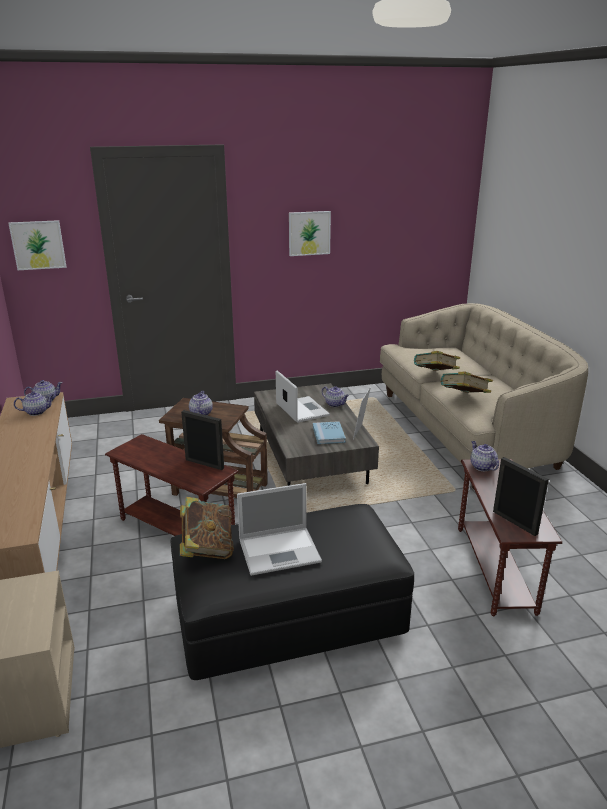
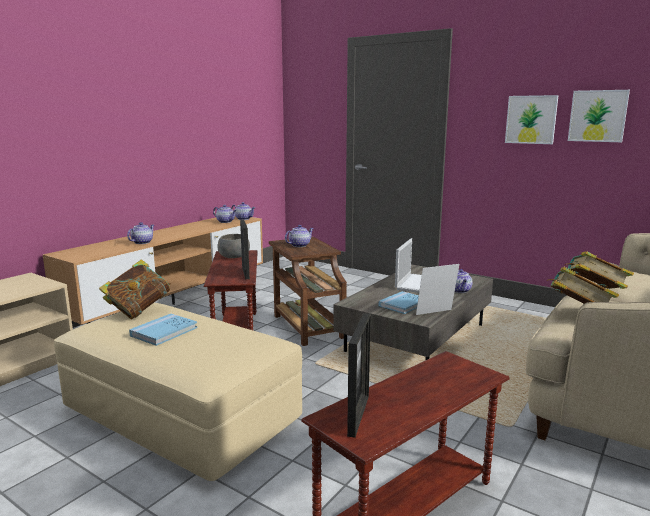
camera: 50 degrees right, 10 degrees down
picture [8,220,67,270] -> picture moved to [568,90,630,142]
black ottoman [171,504,414,680] -> beige ottoman [54,303,302,481]
laptop [237,483,322,576] -> blue book [129,314,197,346]
teapot [470,441,499,471] -> teapot moved to [127,222,154,244]
none -> grey bowl [217,234,250,258]

